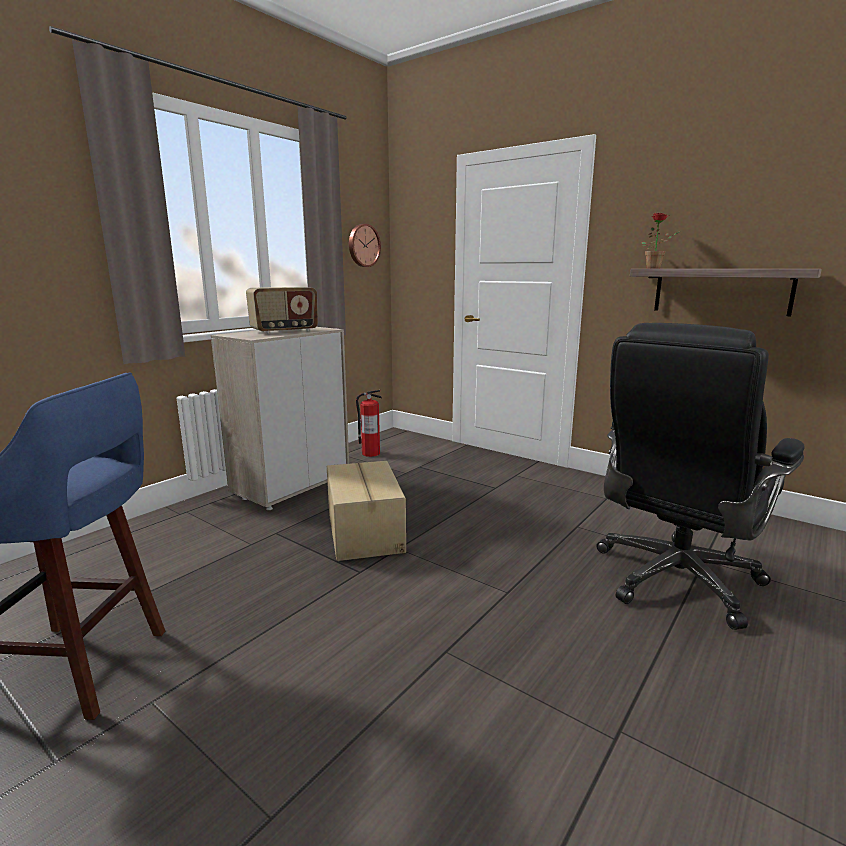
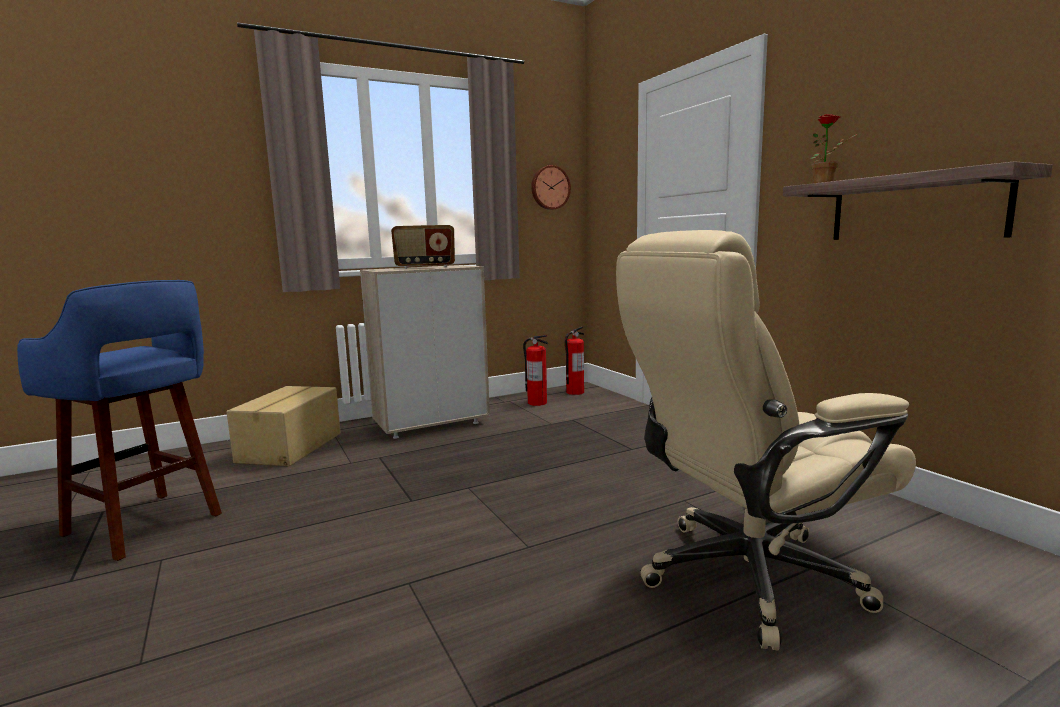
camera: 25 degrees right, 5 degrees down
cardboard box [327,461,406,561] -> cardboard box moved to [227,386,341,466]
black office chair [596,323,805,630] -> beige office chair [616,230,916,651]
none -> fire extinguisher [565,326,584,395]

